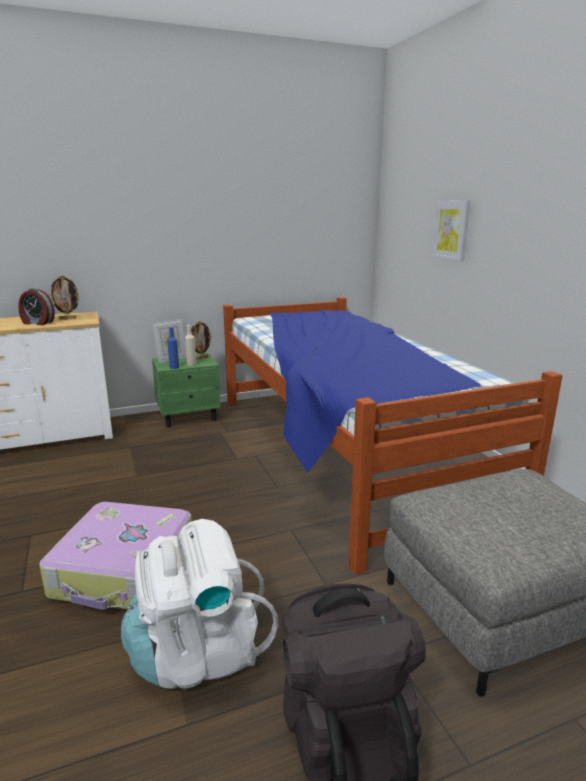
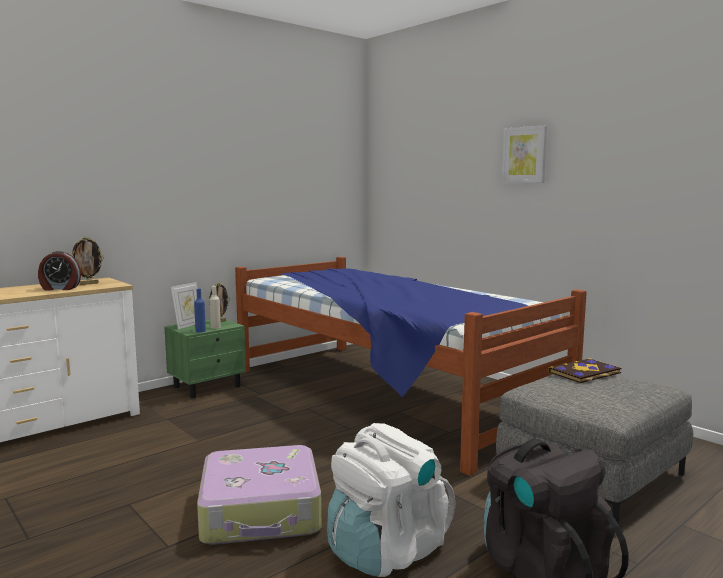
camera: 20 degrees left, 10 degrees down
picture [431,200,471,261] -> picture moved to [502,125,547,183]
none -> book [548,358,622,383]

